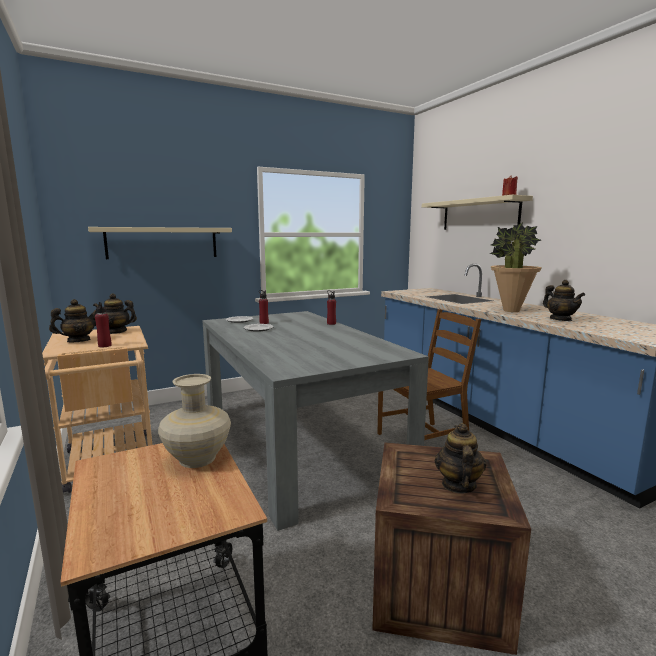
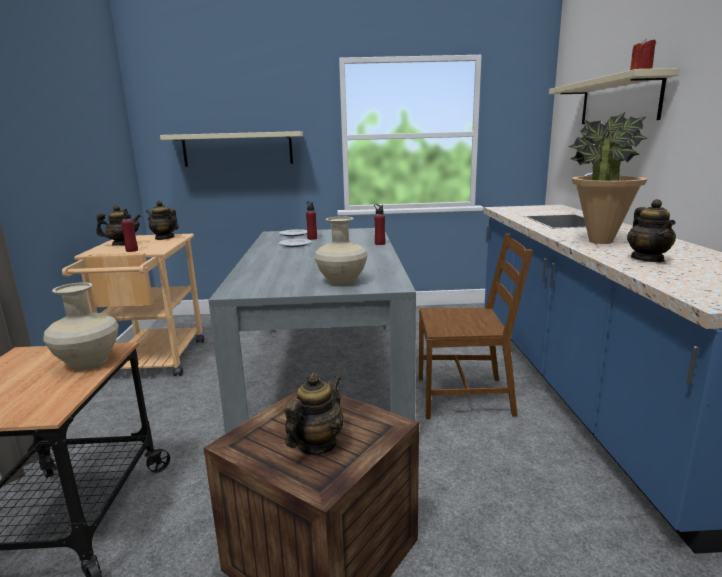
camera: 25 degrees right, 5 degrees up
none -> beige vase [314,217,368,286]

